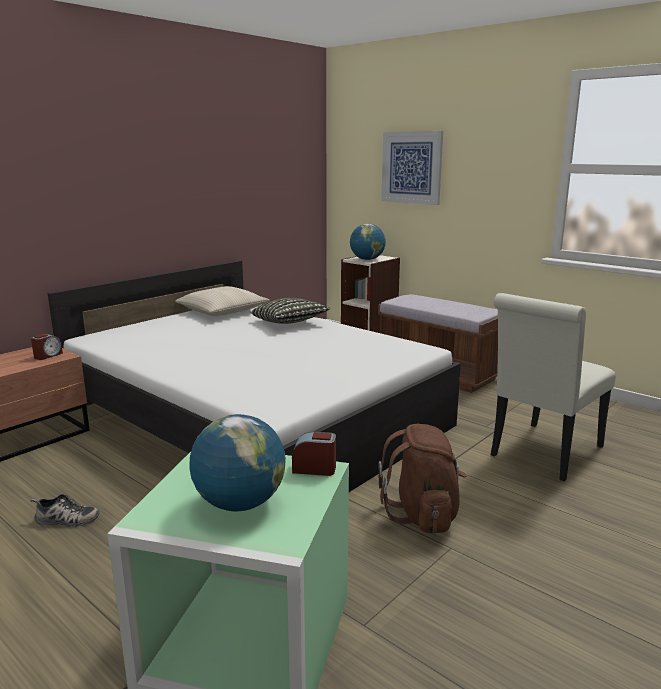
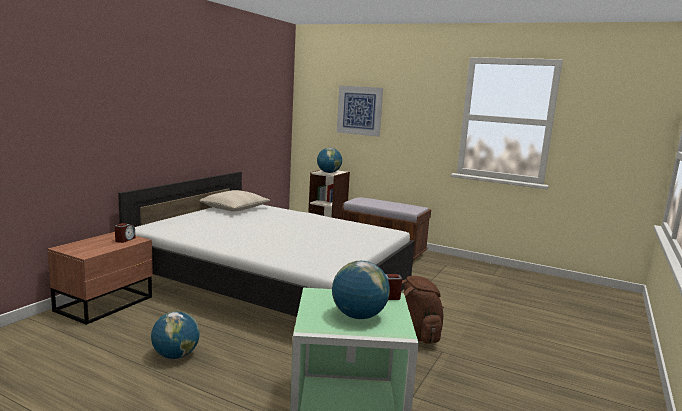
camera: 15 degrees left, 5 degrees down
shoe [31,494,99,527] -> globe [151,311,200,359]
pillow [251,298,330,324] -> none
white chair [491,293,616,482] -> none

